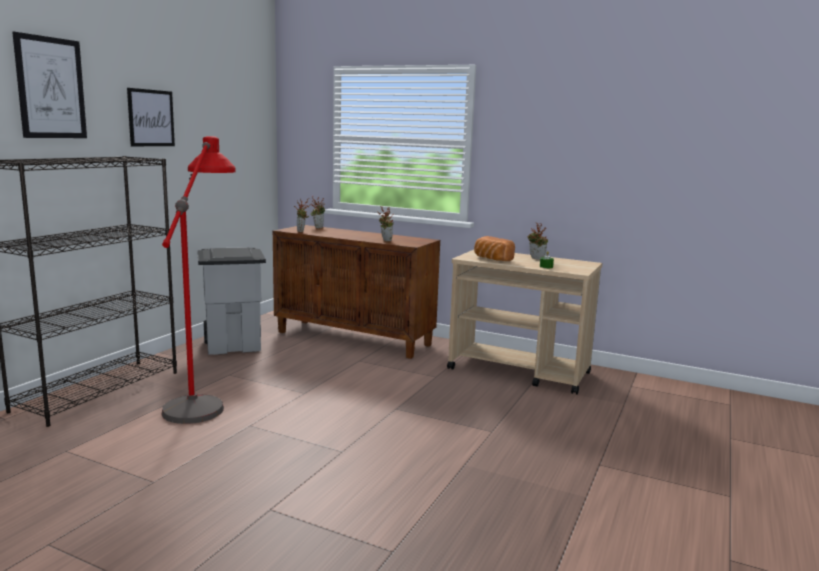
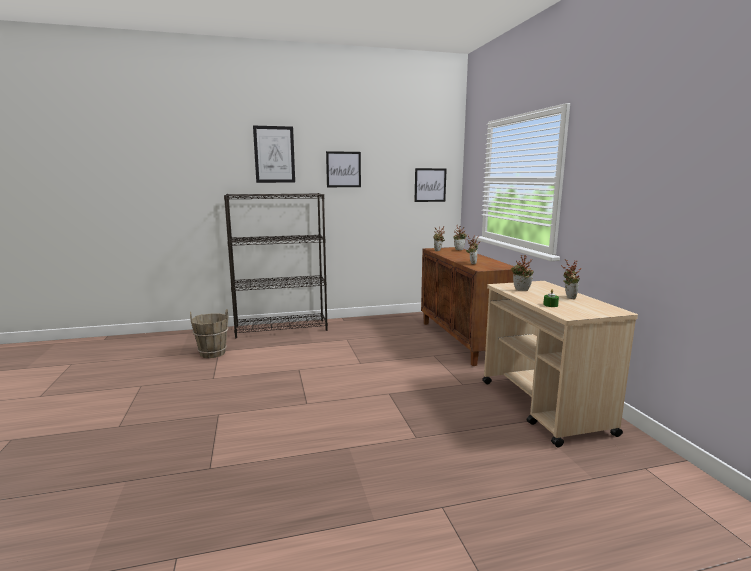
camera: 50 degrees right, 0 degrees up
red floor lamp [162,136,236,424] -> none
grey trash can [197,247,266,355] -> none
bread [474,236,515,261] -> potted plant [511,255,534,291]
none -> brown bucket [190,309,229,358]
none -> picture [414,168,447,202]

